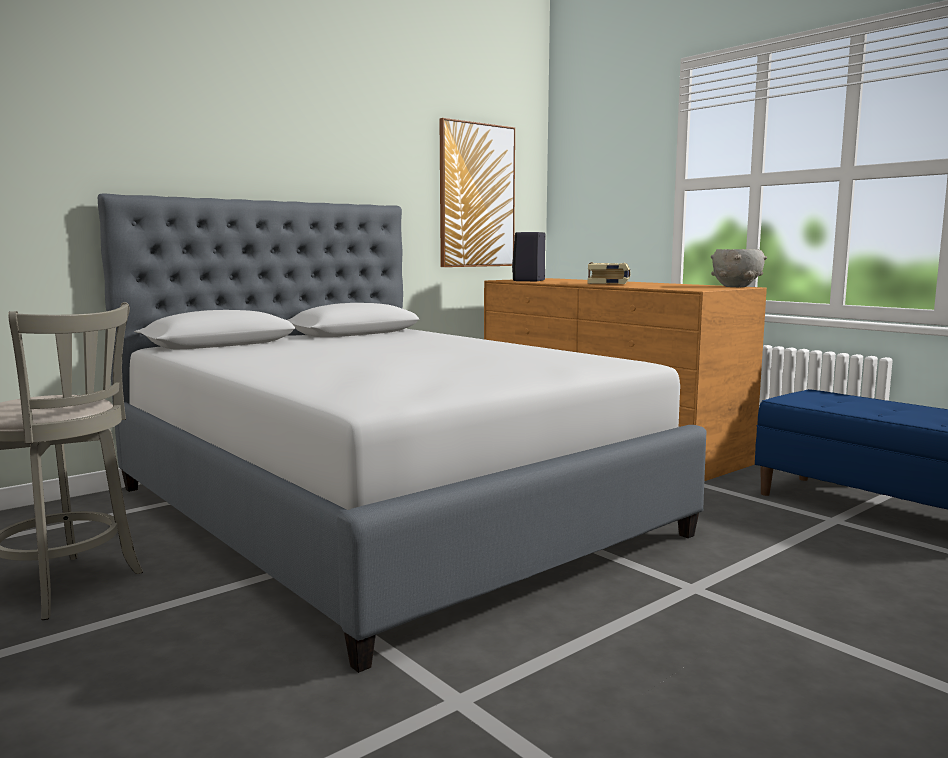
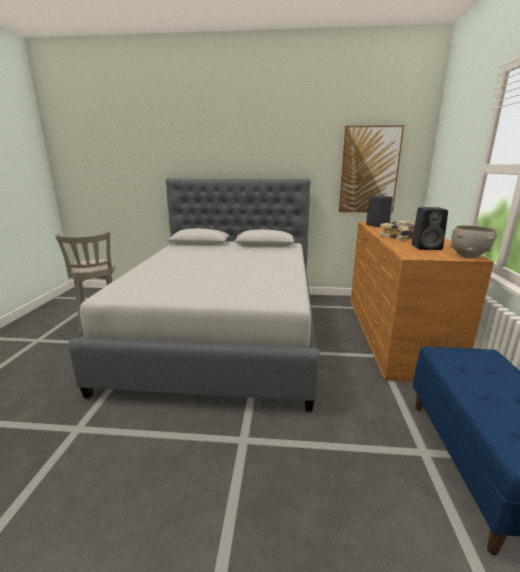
camera: 45 degrees right, 10 degrees up
none -> black speaker [411,207,448,250]

